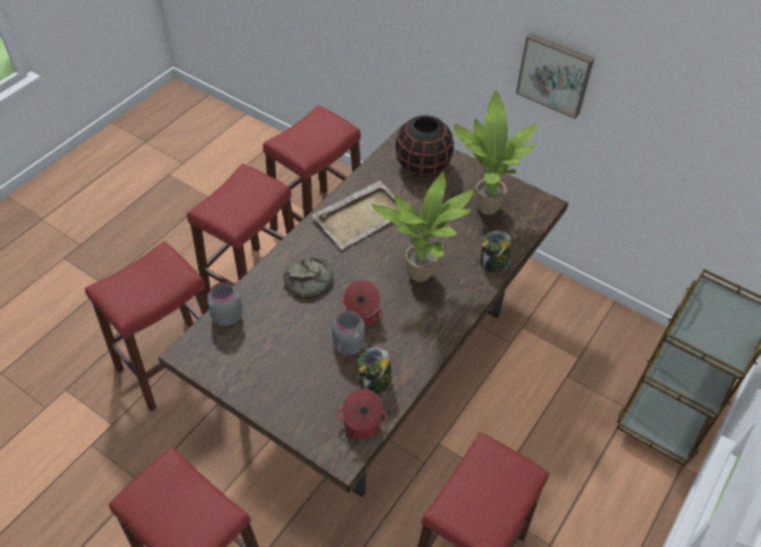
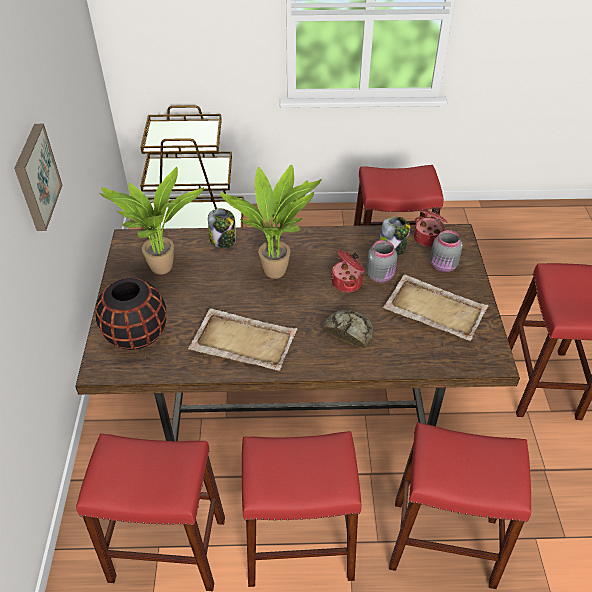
camera: 125 degrees left, 5 degrees down
grey jar [207,282,242,326] -> grey jar moved to [430,230,463,272]
none -> beige tray [383,274,488,341]

